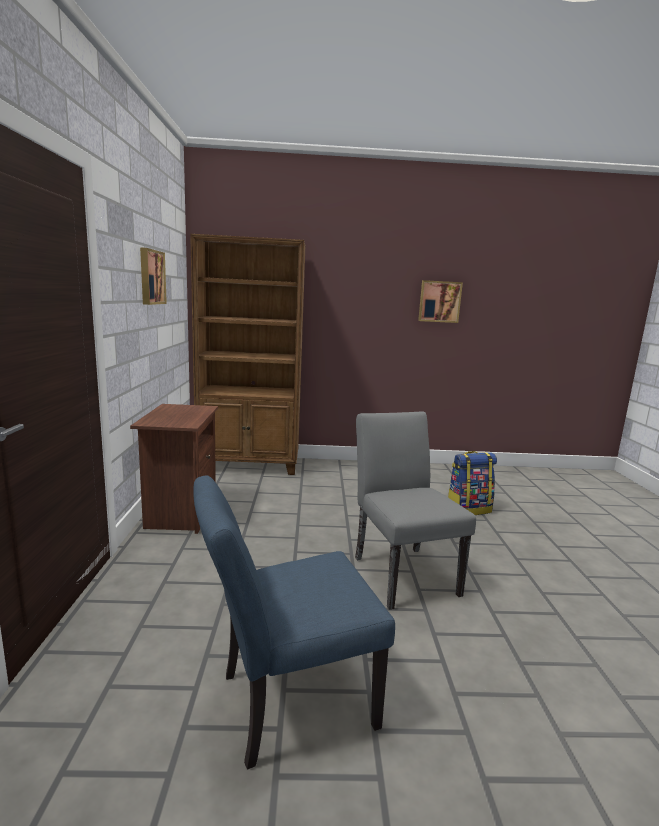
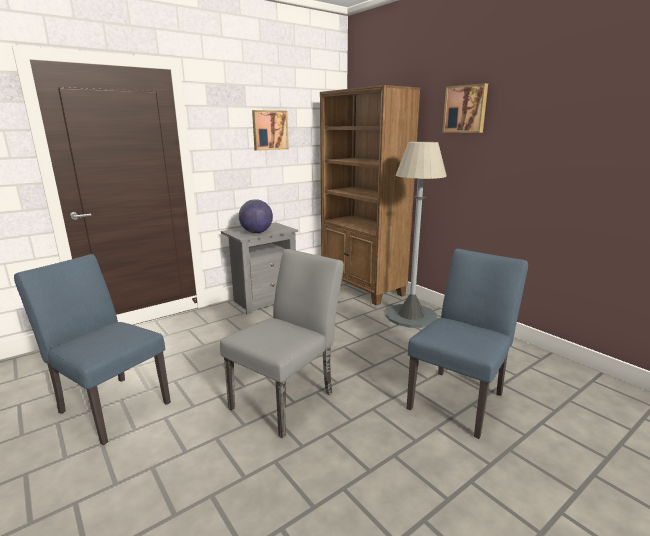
camera: 55 degrees right, 5 degrees up
brown nightstand [130,404,218,534] -> grey nightstand [221,222,298,315]
picture [418,280,463,323] -> picture moved to [442,83,488,133]
backpack [448,451,497,515] -> blue chair [407,249,528,439]
none -> globe [239,199,273,233]
none -> grey floor lamp [386,142,447,328]

